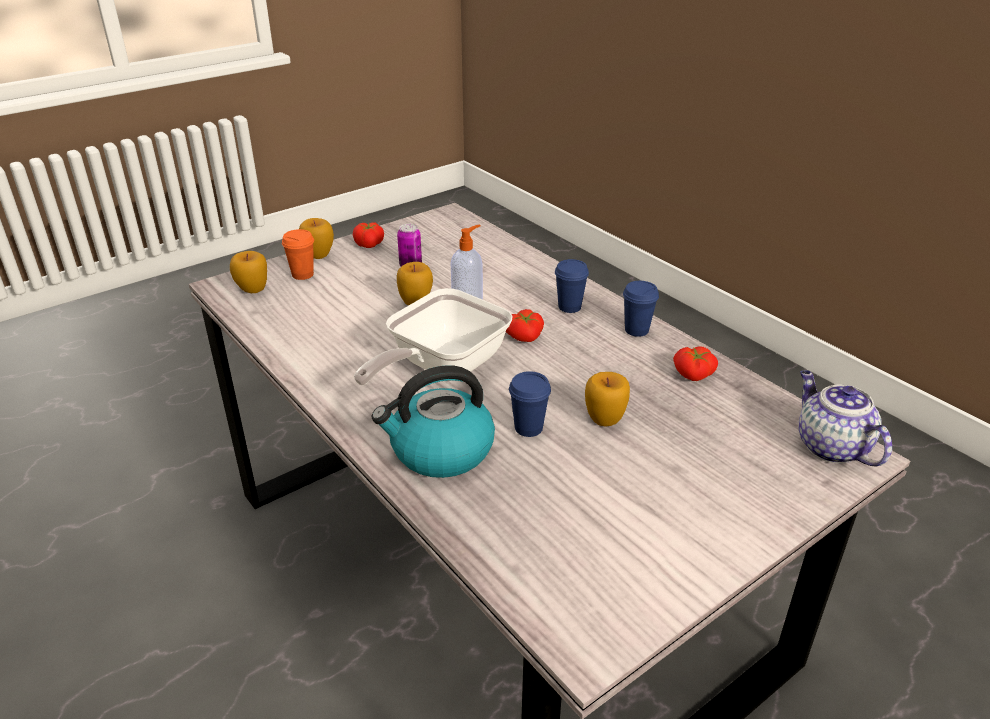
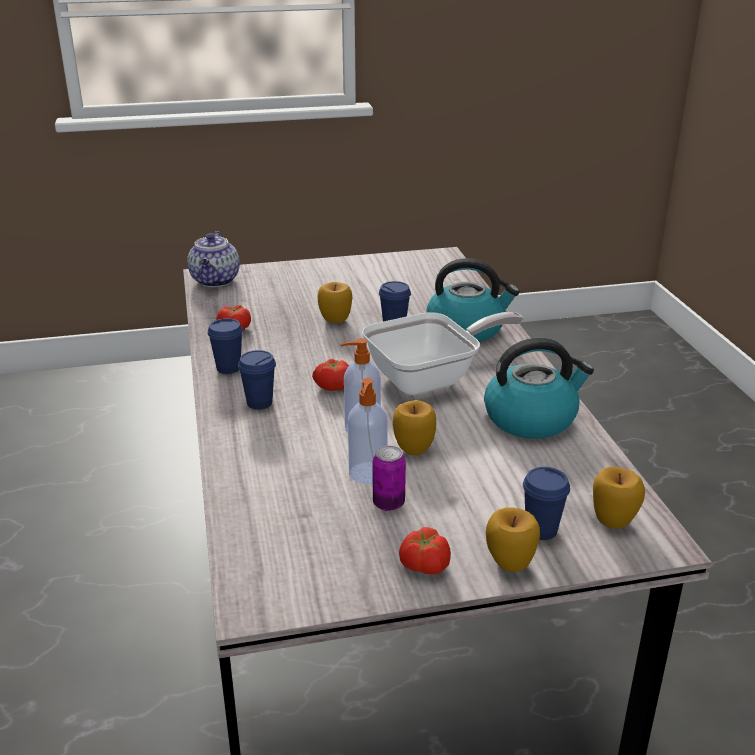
camera: 155 degrees left, 5 degrees down
orange cup [282,229,314,280] -> blue cup [523,467,570,540]
none -> soap dispenser [348,378,388,484]
none -> kettle [484,338,594,439]

